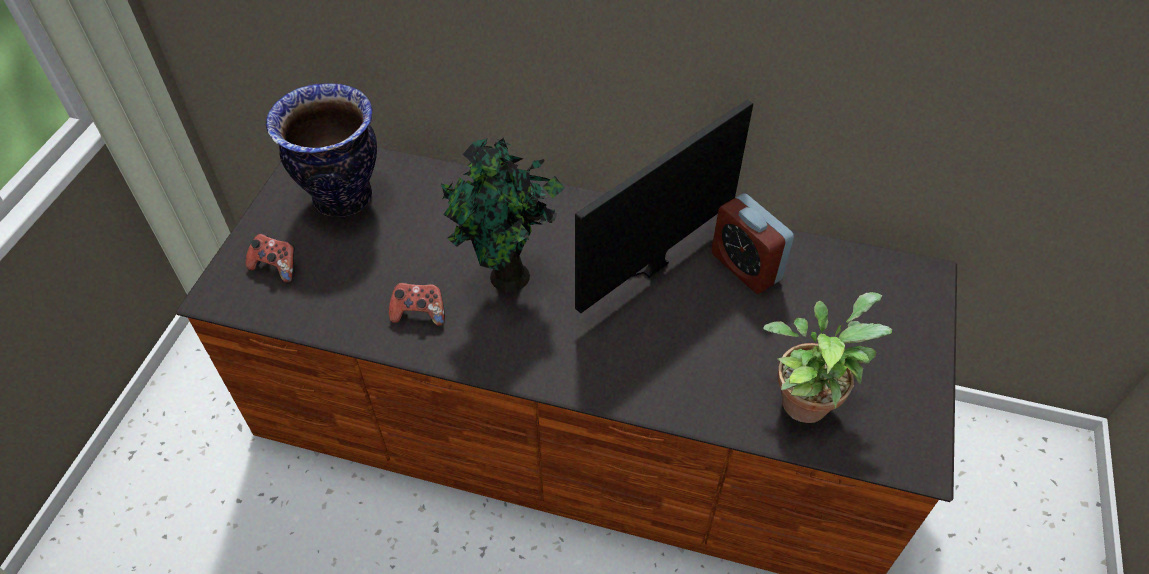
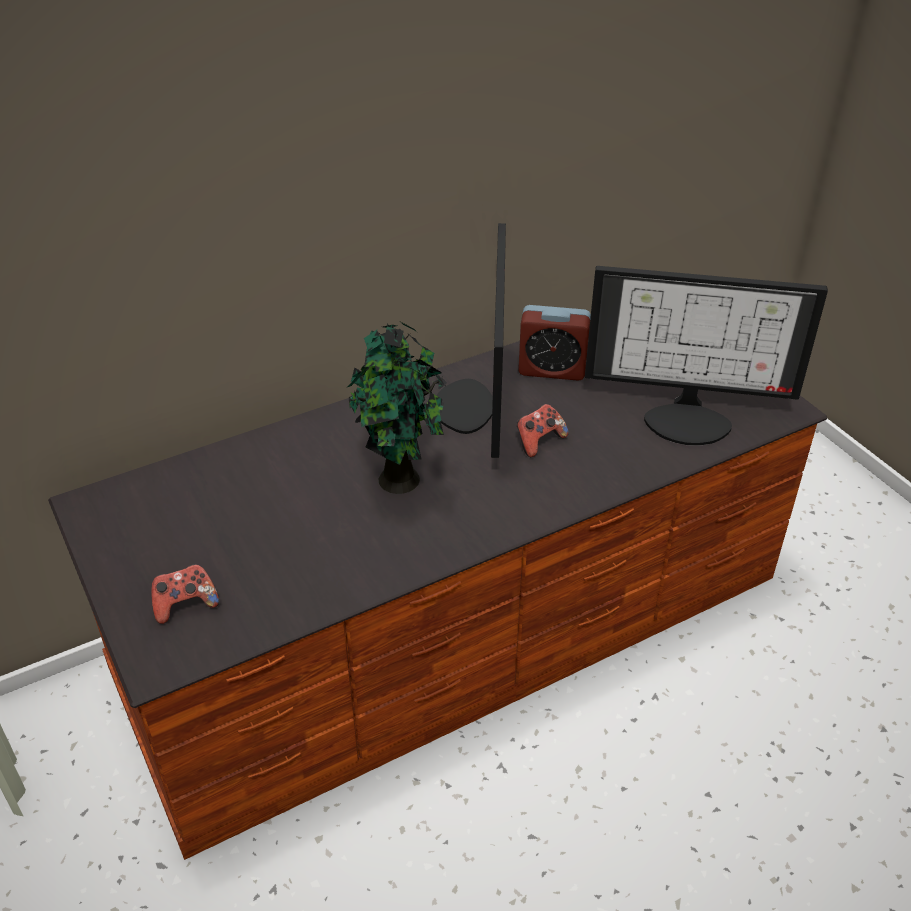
camera: 45 degrees left, 10 degrees down
vase [266,83,377,217] -> none
game controller [389,282,445,326] -> game controller moved to [517,404,569,457]
potted plant [763,292,892,423] -> monitor [585,266,828,446]

